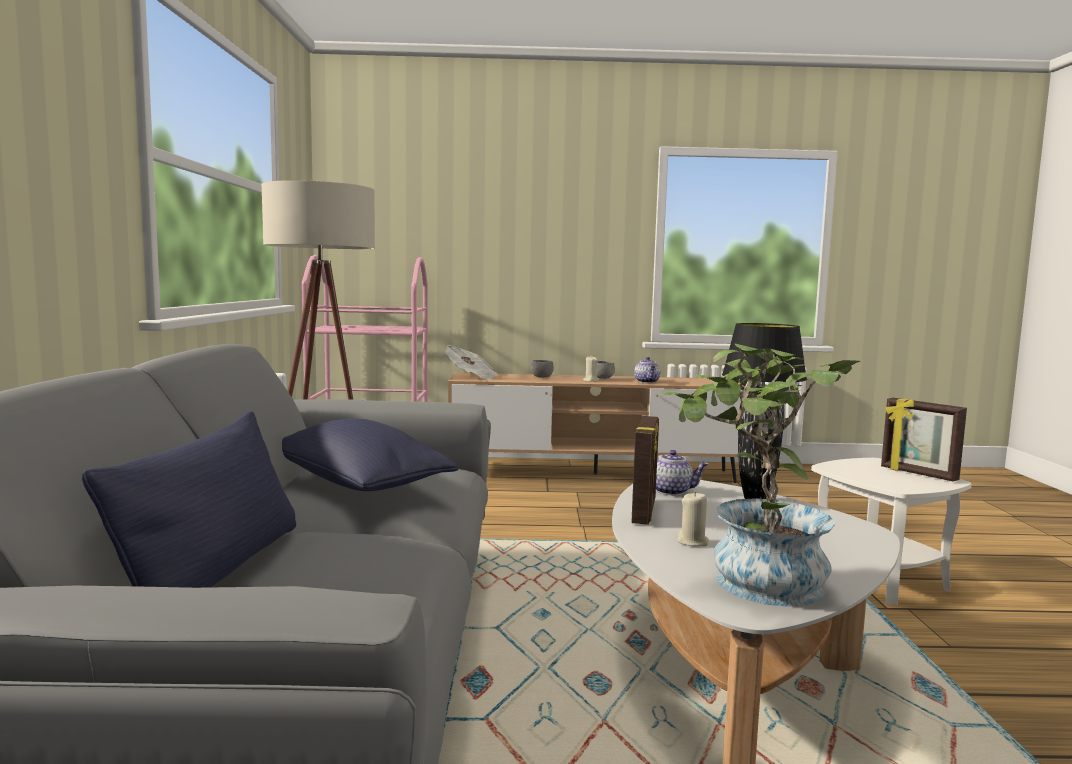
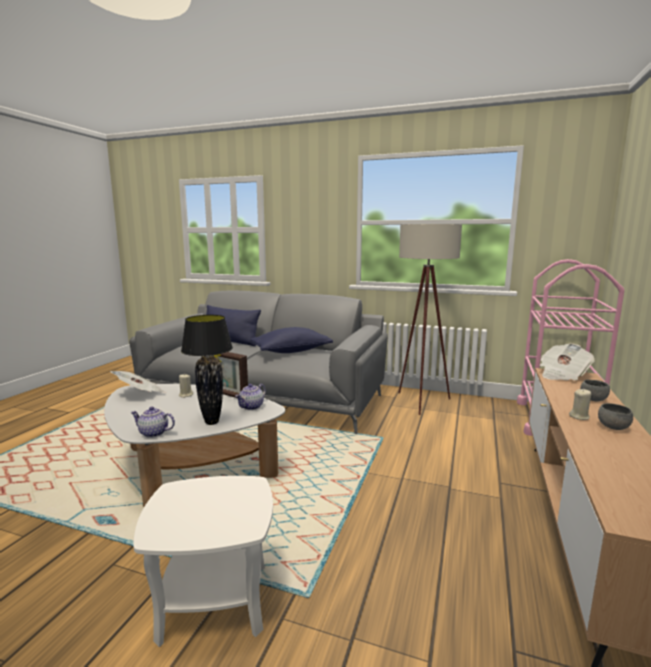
camera: 110 degrees right, 5 degrees up
teapot [634,357,660,383] -> teapot moved to [131,407,175,438]
potted plant [662,343,866,607] -> newspaper [110,371,167,393]
picture frame [881,398,967,482] -> none

